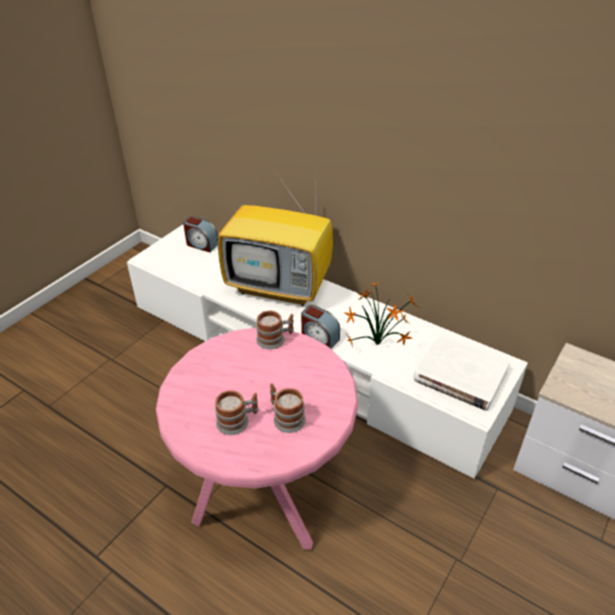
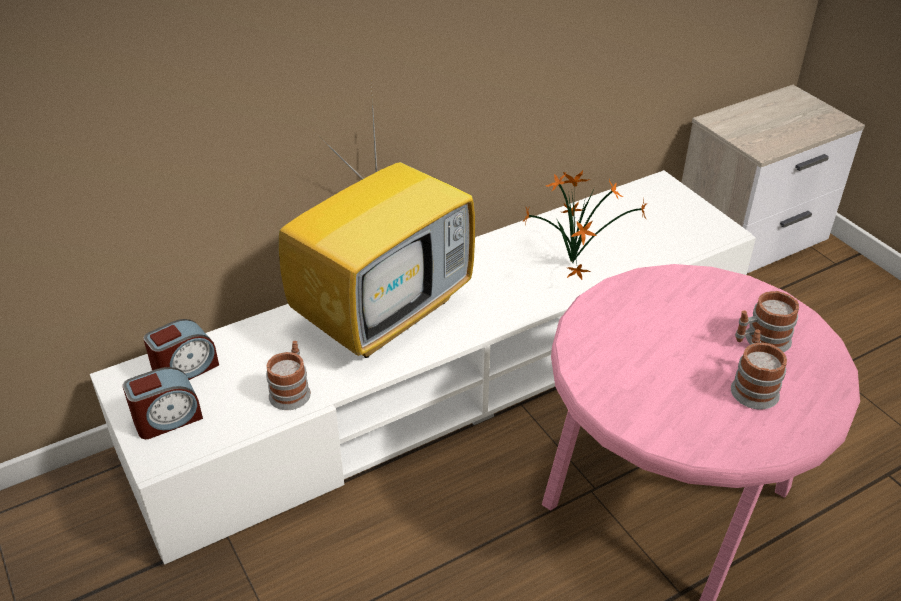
camera: 65 degrees left, 0 degrees up
mug [256,311,294,350] -> mug moved to [266,341,311,410]
alarm clock [301,305,340,349] -> alarm clock moved to [123,367,203,439]
white book [413,335,510,411] -> none

